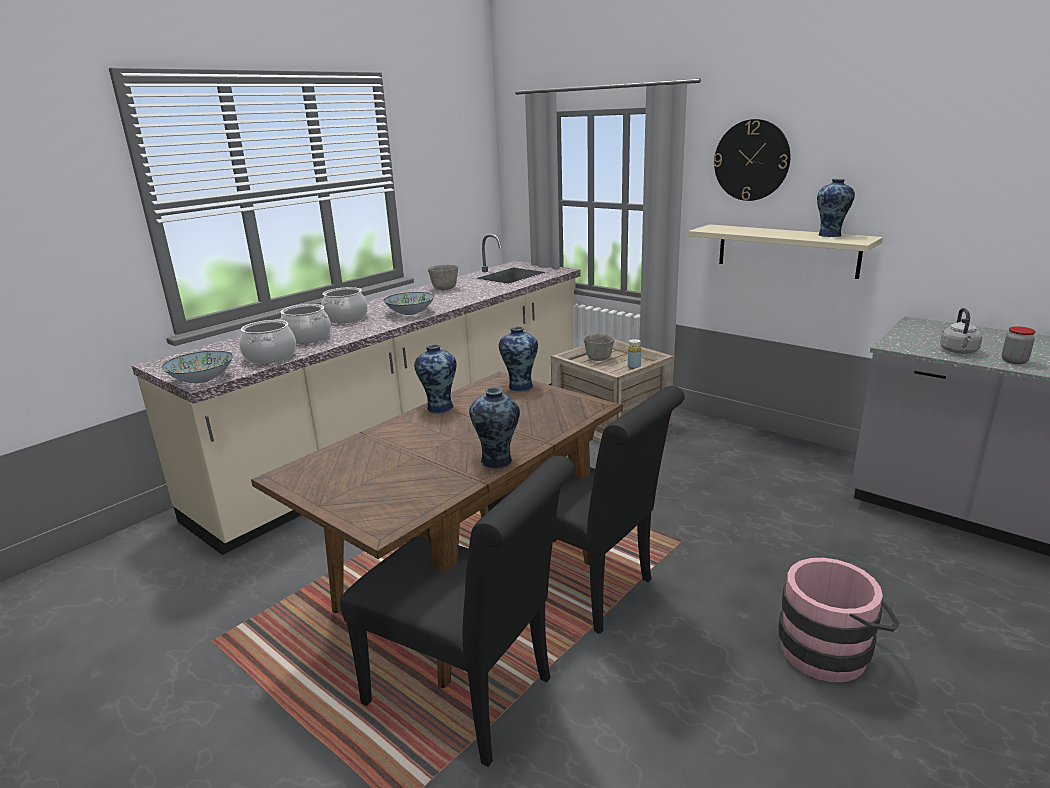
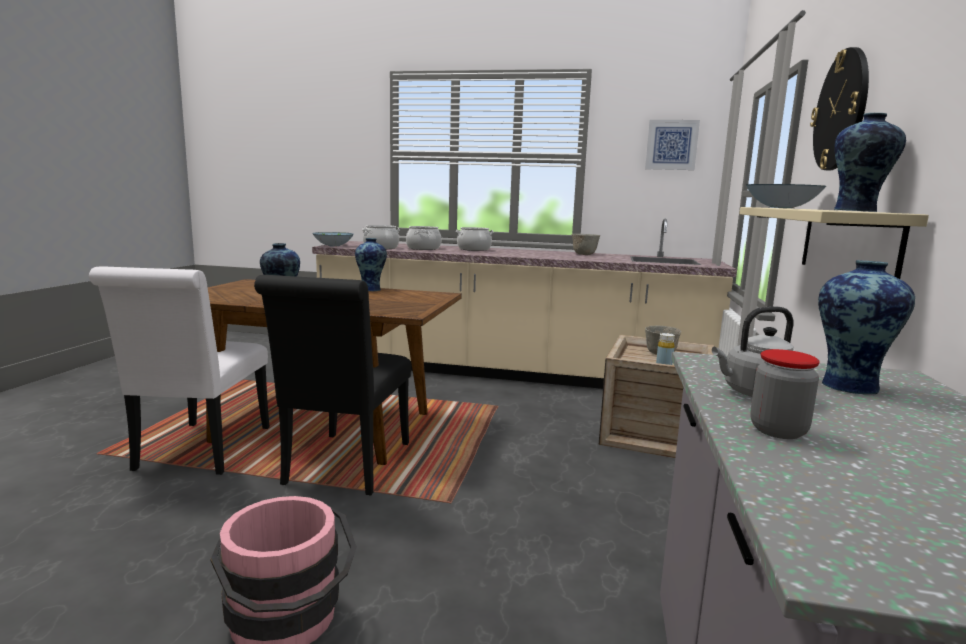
camera: 60 degrees right, 10 degrees down
black chair [340,456,575,767] -> white chair [89,266,270,475]
bowl [383,292,434,315] -> bowl moved to [746,184,826,208]
vase [499,327,538,392] -> vase moved to [818,260,915,395]
none -> picture [645,120,700,170]

